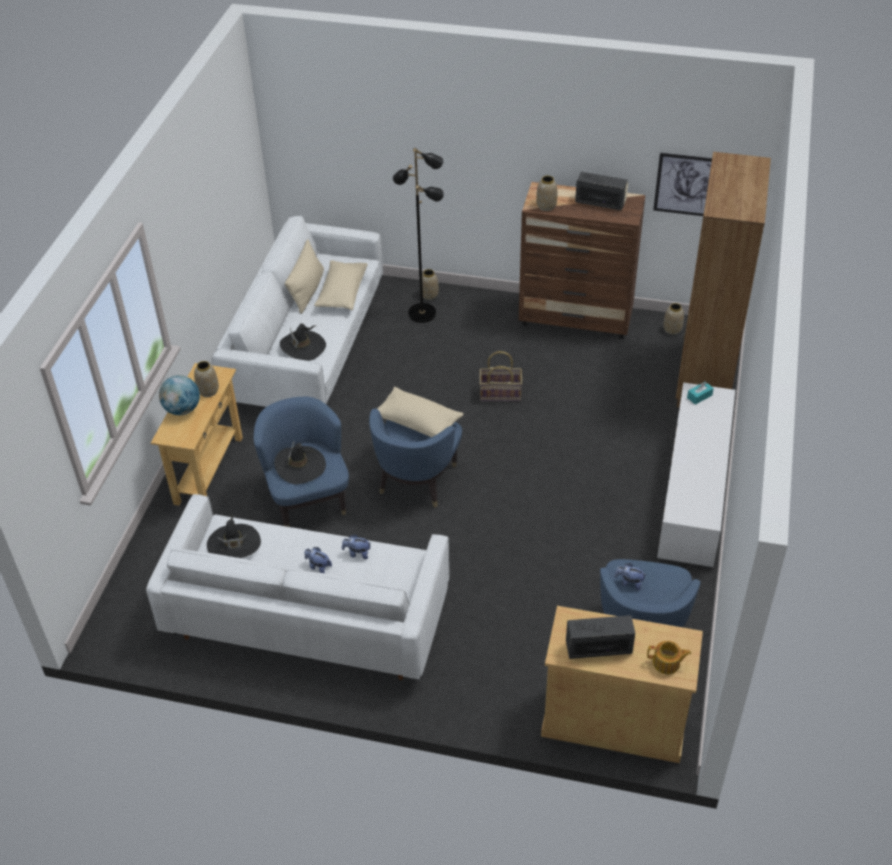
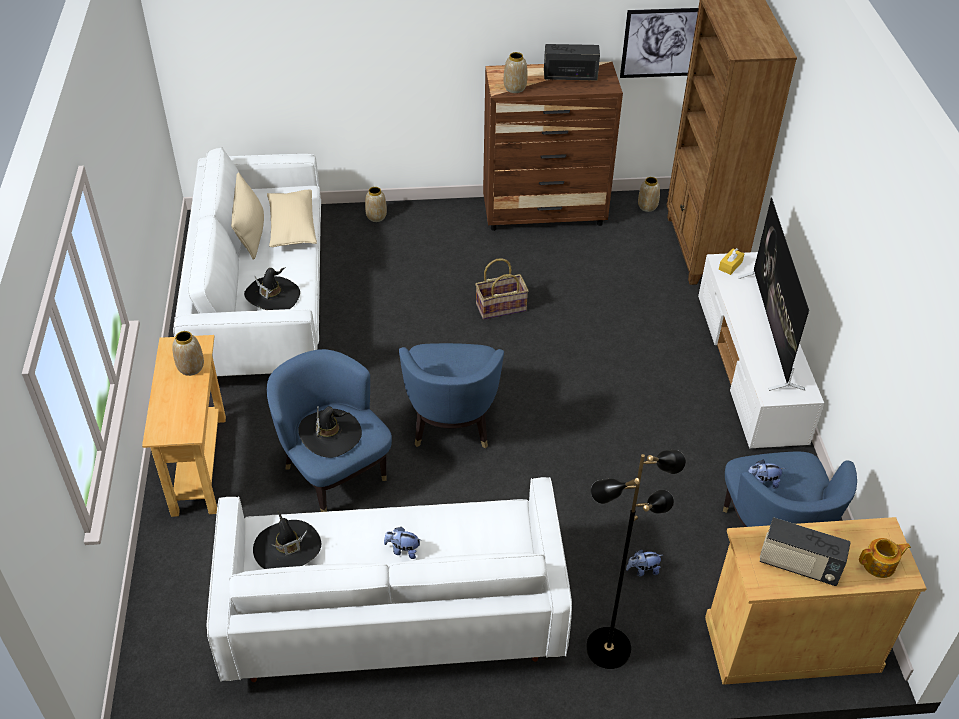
camera: 20 degrees left, 0 degrees up
globe [159,375,200,415] -> none
plush toy [342,534,371,559] -> plush toy moved to [626,549,663,576]
beige pillow [377,387,464,437] -> none
black floor lamp [393,148,444,323] -> black floor lamp moved to [586,450,686,669]
radio [566,615,635,659] -> radio turned 135 degrees counterclockwise [760,517,851,586]
turquoise tissue box [687,382,714,405] -> yellow tissue box [719,248,744,275]
none -> television [738,197,809,391]

